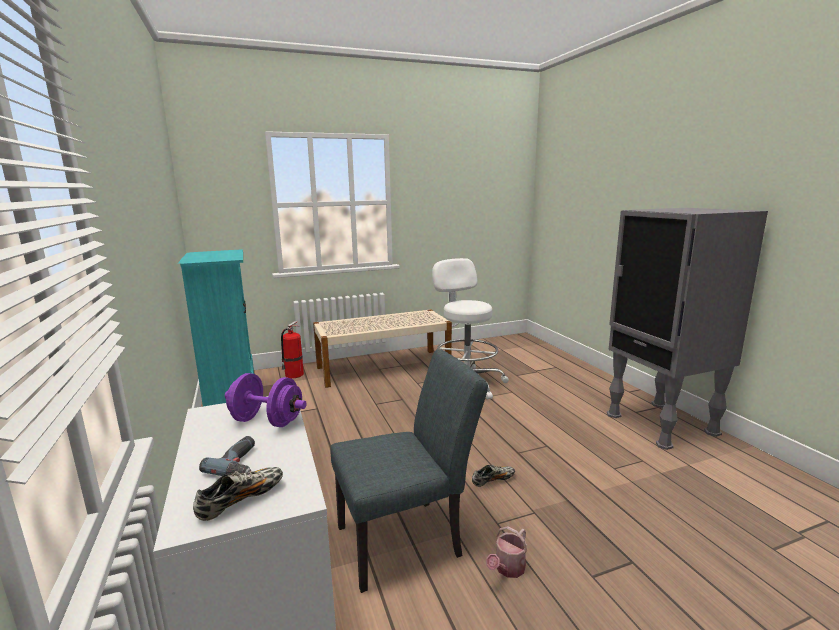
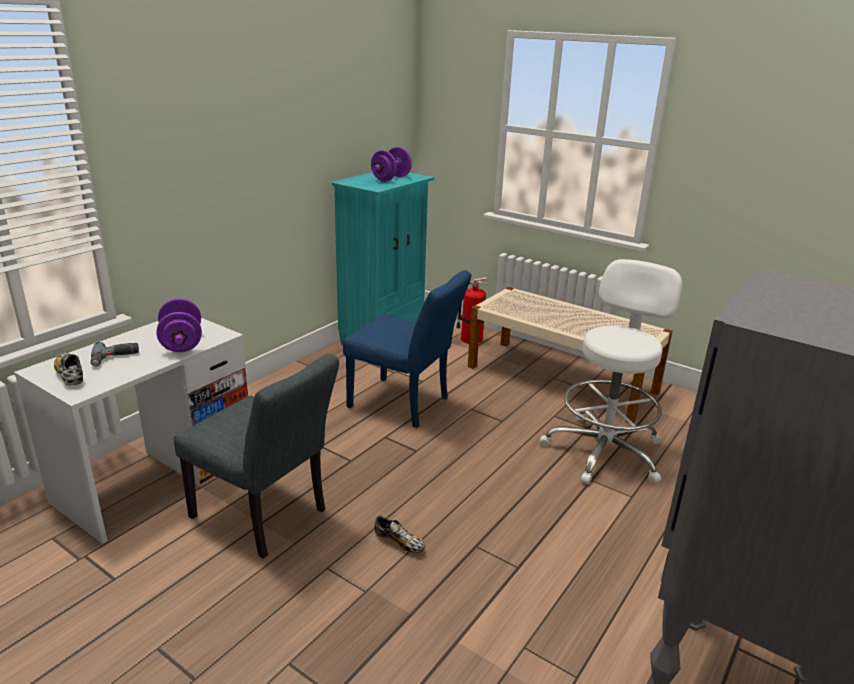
camera: 55 degrees right, 10 degrees up
shoe [193,467,283,521] -> shoe turned 135 degrees counterclockwise [54,353,83,386]
watering can [486,526,527,578] -> none
none -> blue chair [343,270,471,428]
none -> purple dumbbell [371,147,412,181]

